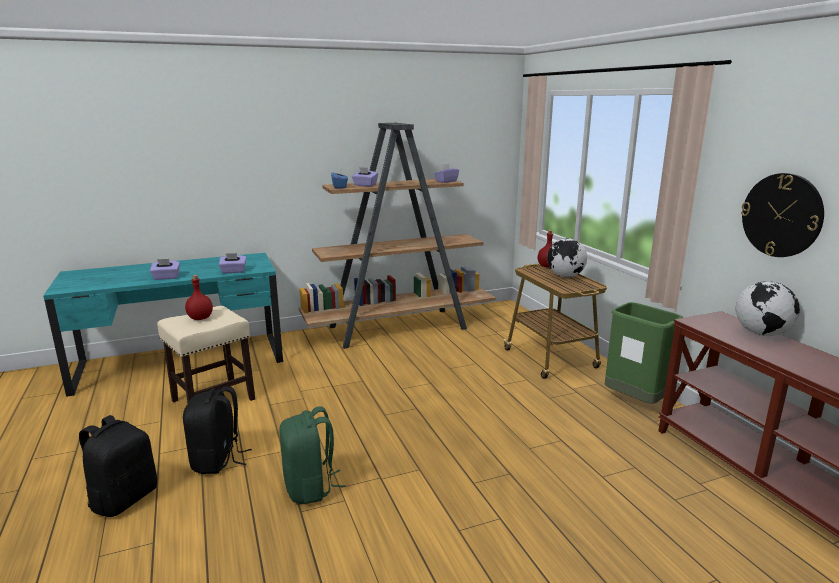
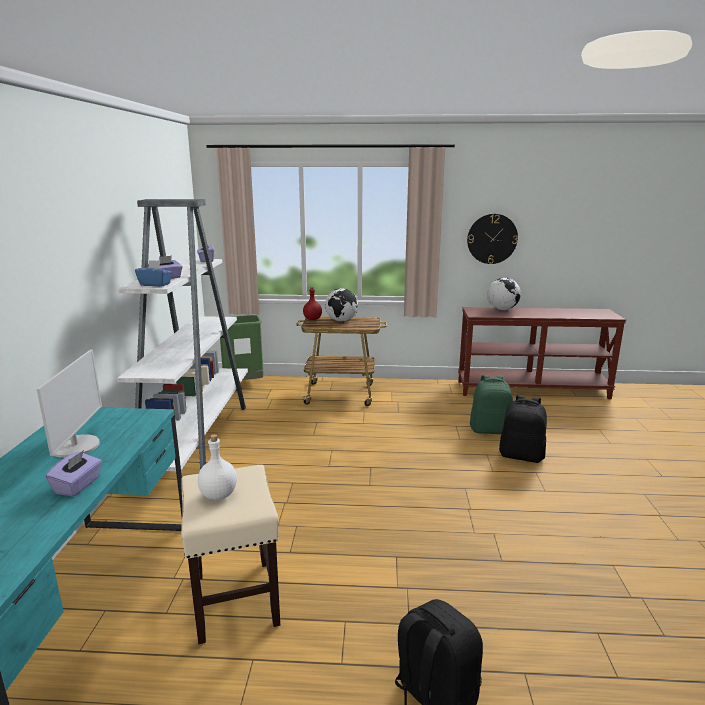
camera: 65 degrees left, 0 degrees up
black backpack [183,386,252,474] -> black backpack moved to [499,395,547,463]
red bottle [185,275,213,320] -> white bottle [198,434,237,500]
purple tissue box [219,253,246,274] -> none
green backpack [279,407,346,504] -> green backpack moved to [470,375,513,434]
brown bookcase [299,123,496,349] -> white bookcase [117,199,248,471]
green trash can [605,302,683,404] -> green trash can moved to [220,315,264,380]
none -> monitor [37,349,102,458]

